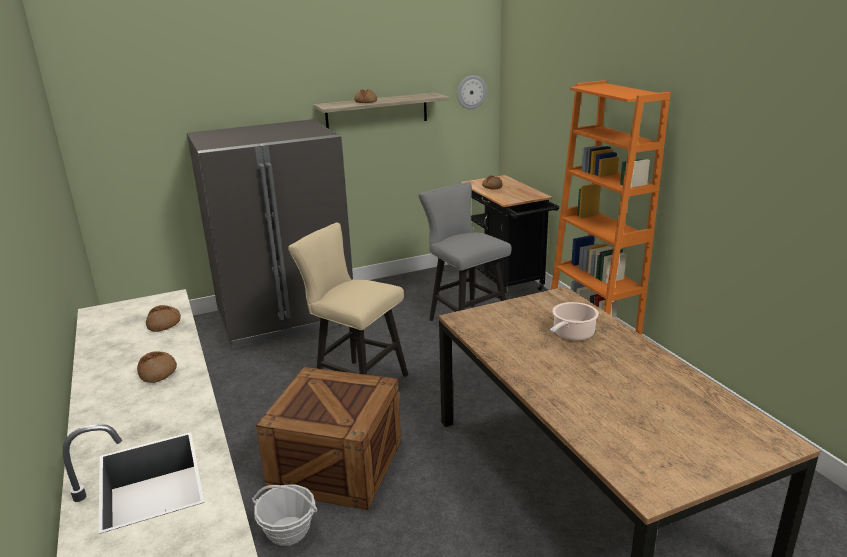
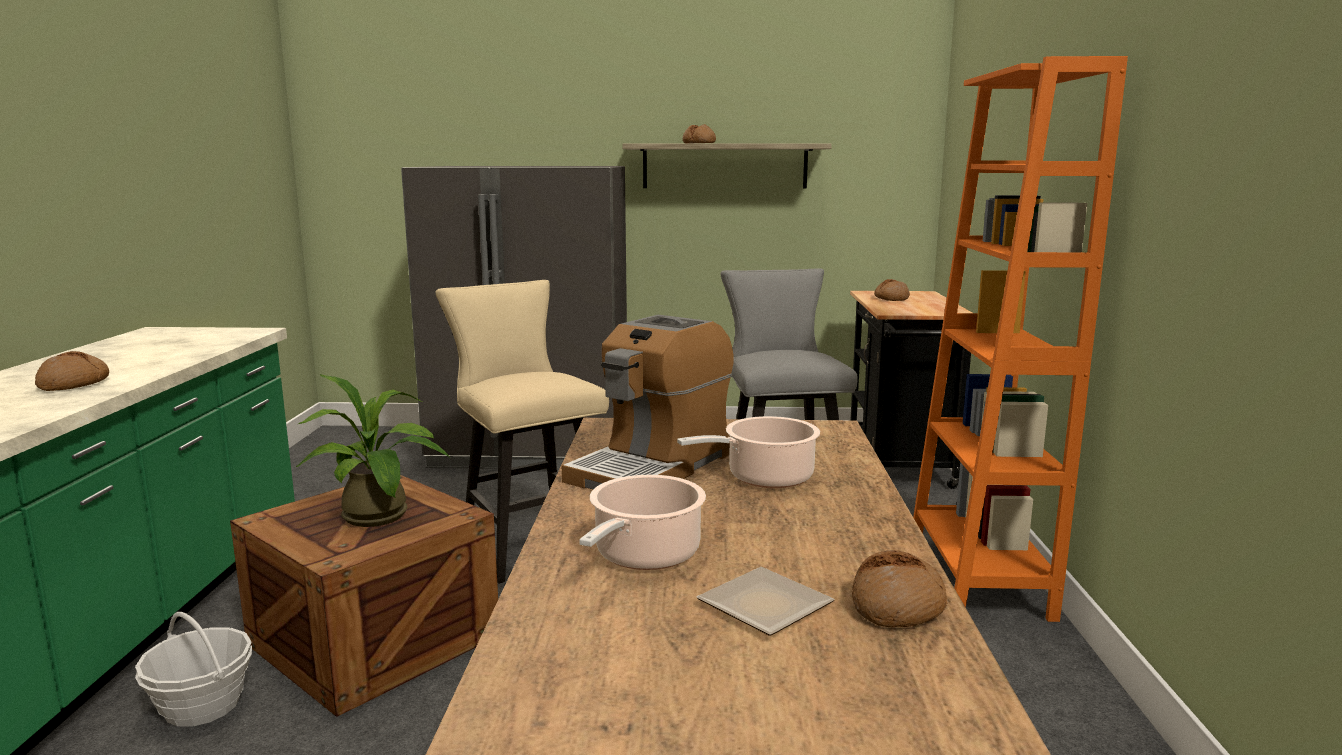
camera: 25 degrees right, 10 degrees down
bread [146,305,181,332] -> bread moved to [852,550,947,627]
wall clock [457,75,487,109] -> none
none -> potted plant [296,374,450,527]
none -> coffee machine [562,315,734,489]
none -> cooking pot [579,475,706,570]
none -> plate [696,567,835,636]

